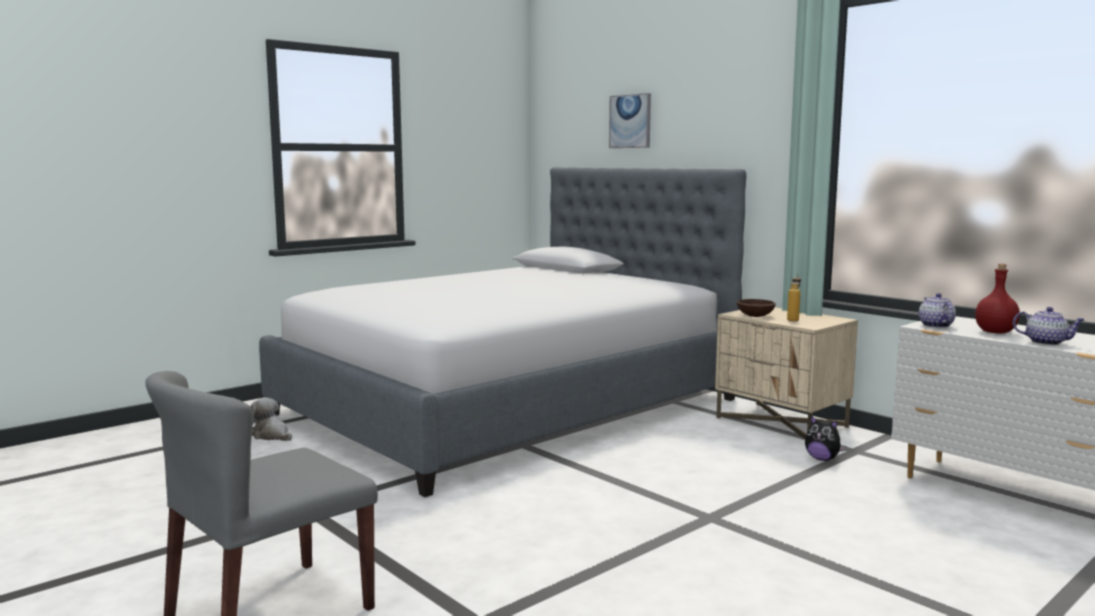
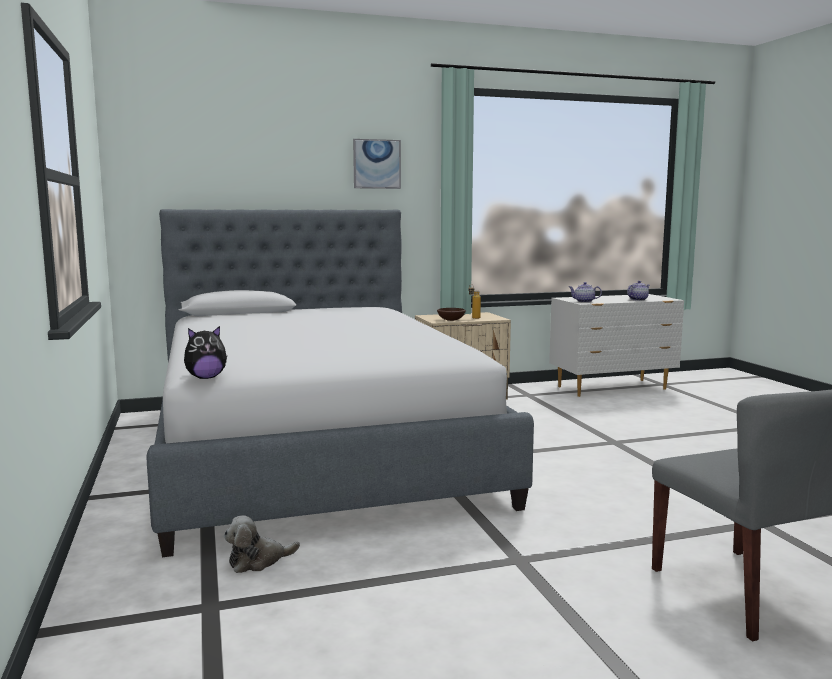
camera: 65 degrees left, 0 degrees up
picture [609,93,651,148] -> picture moved to [353,139,401,189]
plush toy [805,415,846,461] -> plush toy moved to [184,326,227,379]
red bottle [975,264,1020,334] -> none

